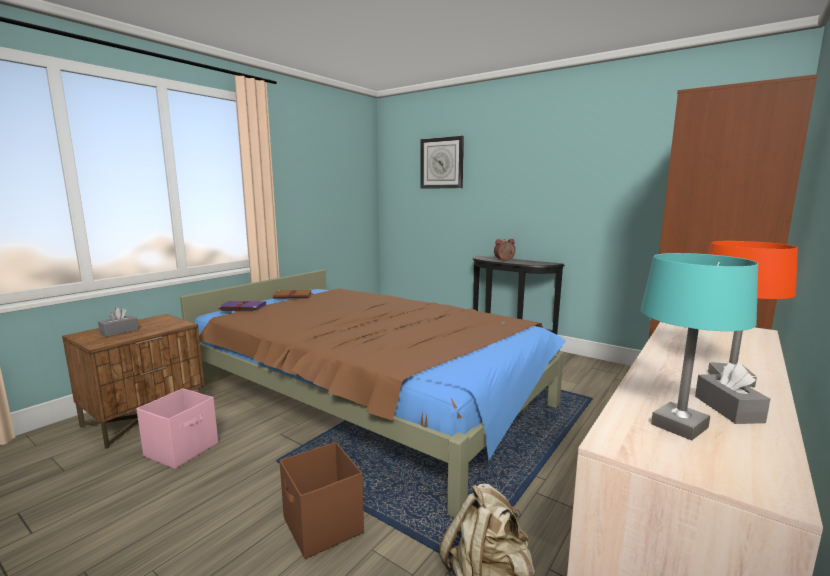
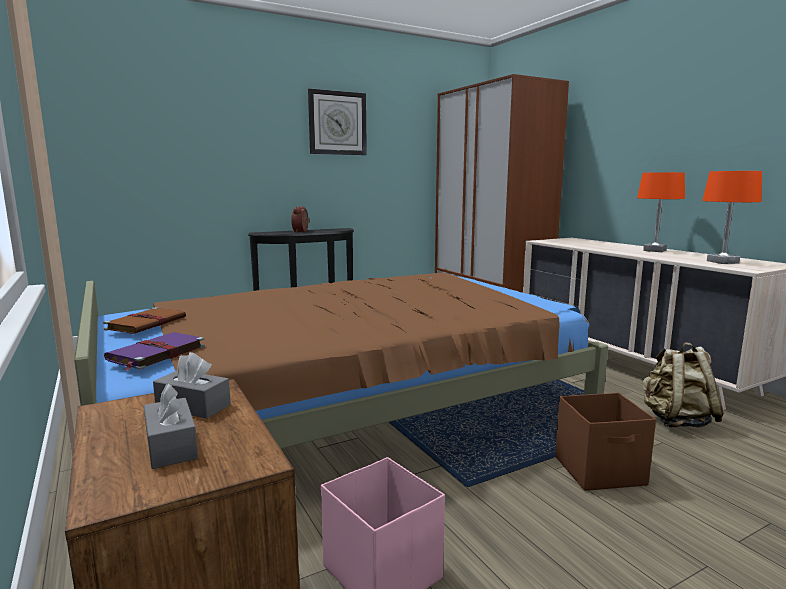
camera: 65 degrees left, 0 degrees up
wall clock [420,136,464,188] -> wall clock moved to [308,88,367,155]
turquoise table lamp [641,253,758,441] -> orange table lamp [702,171,762,264]
grey tissue box [695,363,770,424] -> grey tissue box moved to [153,352,231,419]

